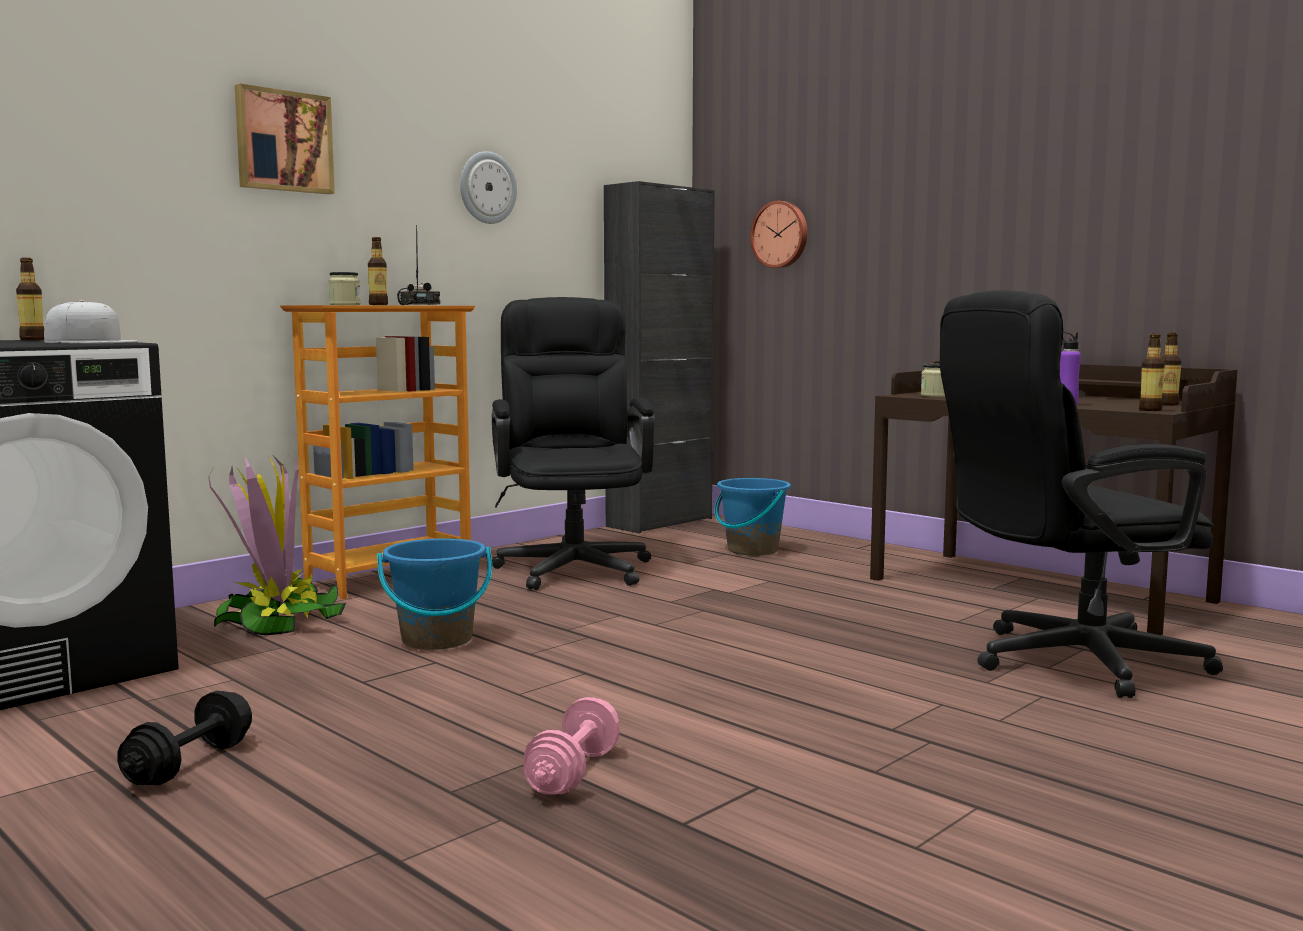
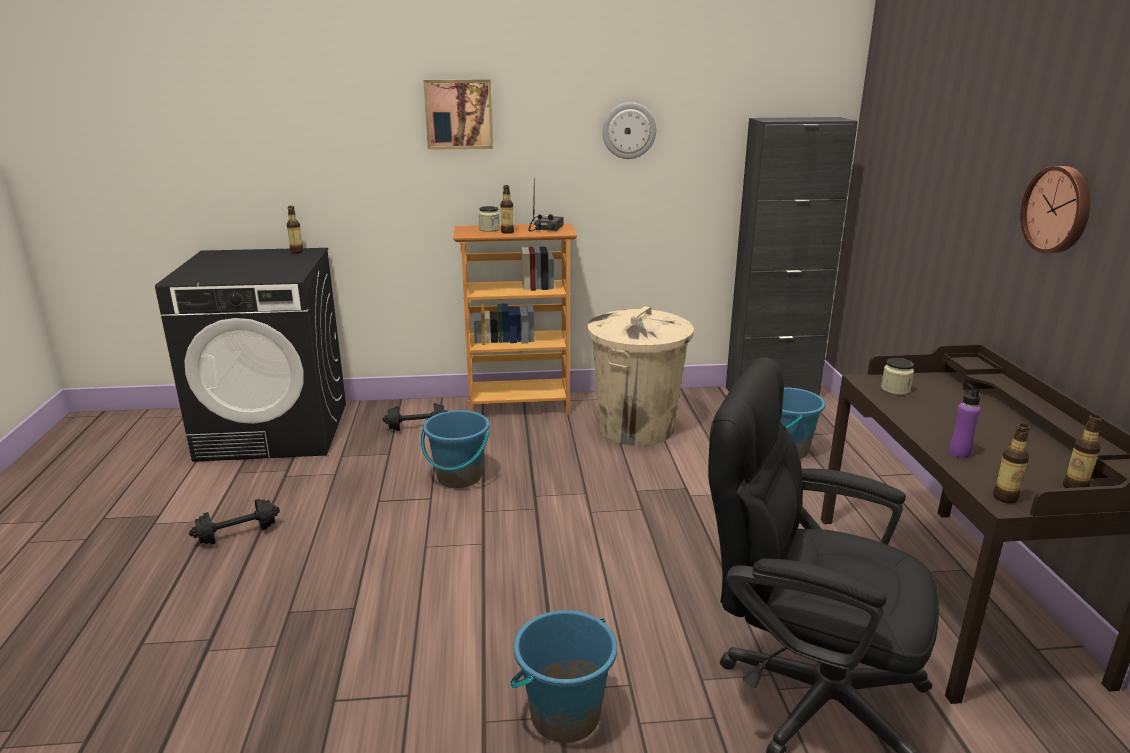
camera: 40 degrees right, 15 degrees up
white cap [44,300,138,343] -> none
potted plant [208,450,346,635] -> black dumbbell [382,403,448,431]
black office chair [492,297,655,590] -> beige trash can [588,306,694,446]
pink dumbbell [523,697,620,795] -> none
wall clock [750,201,807,268] -> wall clock moved to [1020,166,1090,253]
none -> blue bucket [510,610,617,743]

